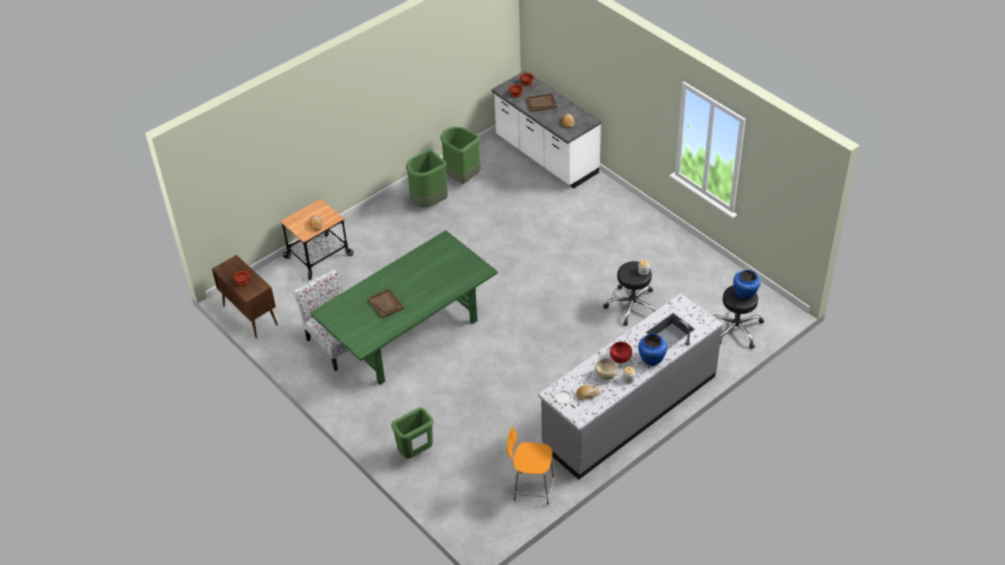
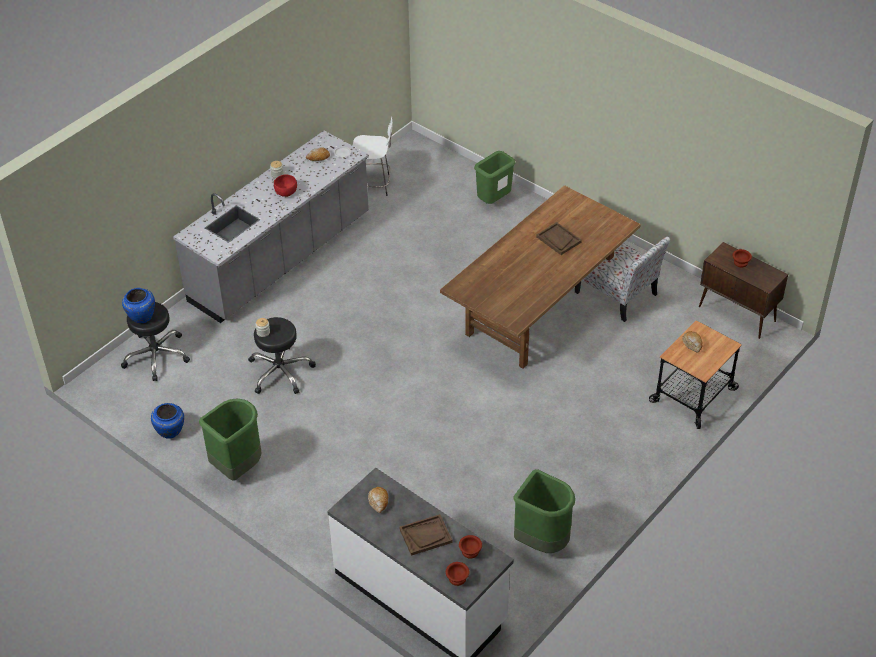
camera: 170 degrees right, 0 degrees up
green dining table [310,230,498,385] -> brown dining table [440,185,641,369]
green trash can [406,149,448,207] -> green trash can moved to [199,398,262,481]
orange stool [507,426,555,505] -> white stool [353,116,392,196]
beige bowl [595,358,617,380] -> none
blue vase [638,334,667,366] -> blue vase moved to [151,403,184,439]

